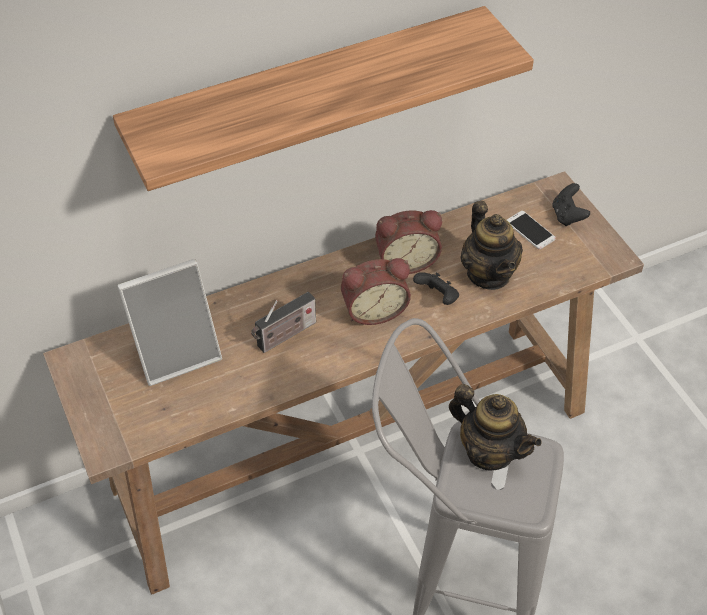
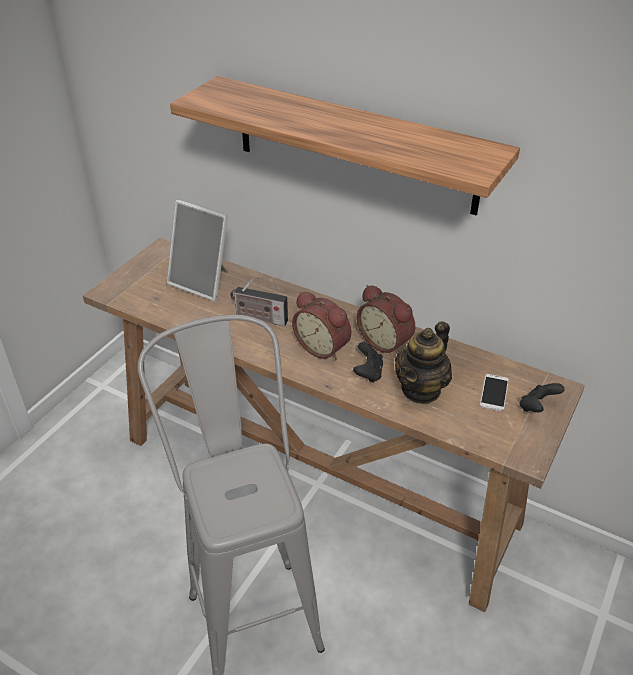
camera: 55 degrees right, 10 degrees down
teapot [449,384,541,470] -> none

